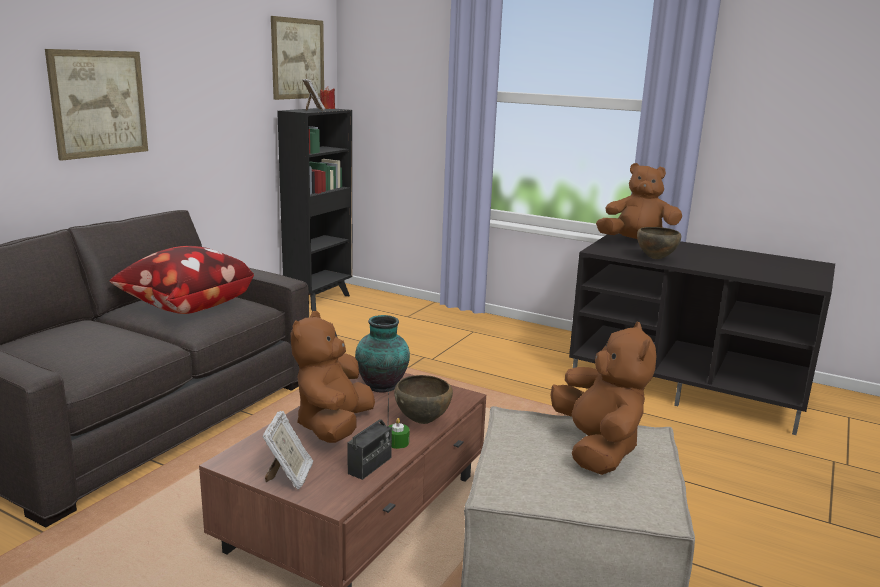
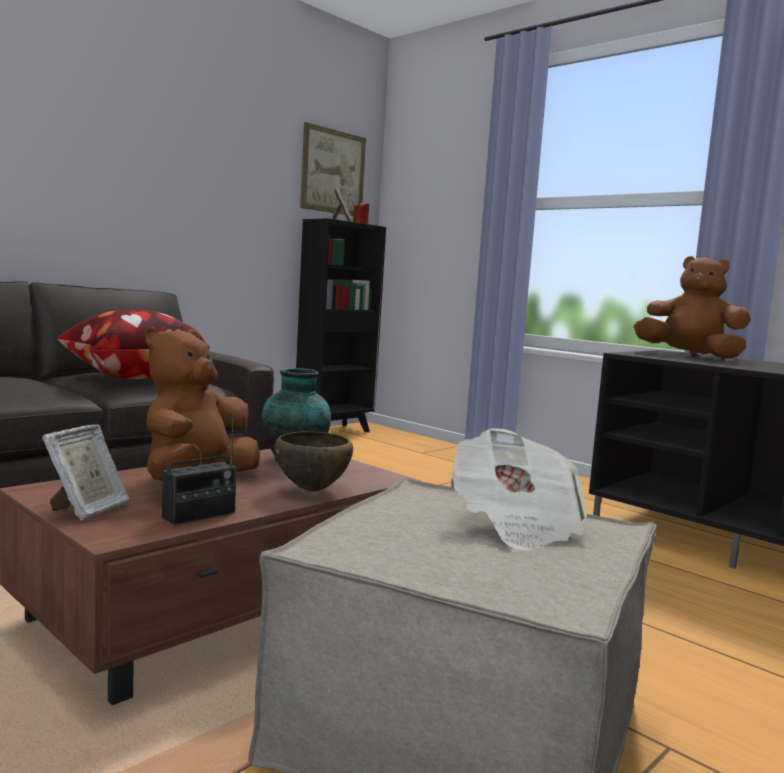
camera: 15 degrees right, 10 degrees down
picture [45,49,148,161] -> none
green candle [389,418,410,449] -> none
brown plush toy [550,322,656,475] -> newspaper [450,428,588,550]
brown bowl [637,227,681,259] -> none

